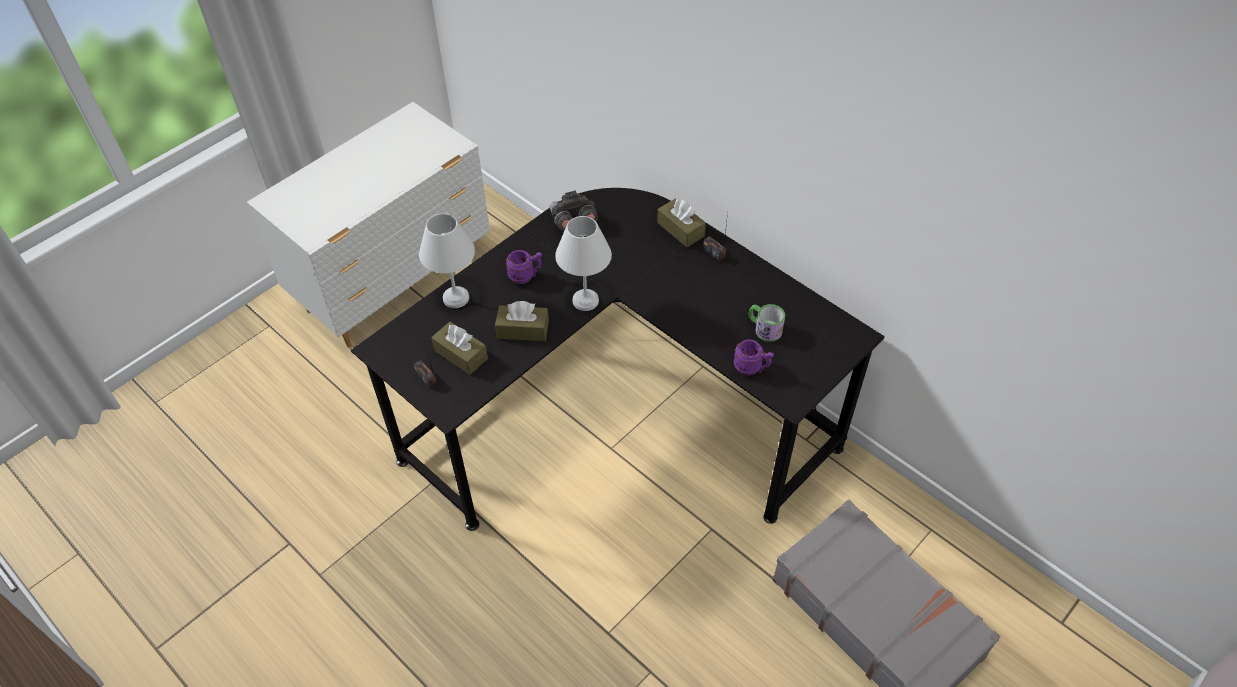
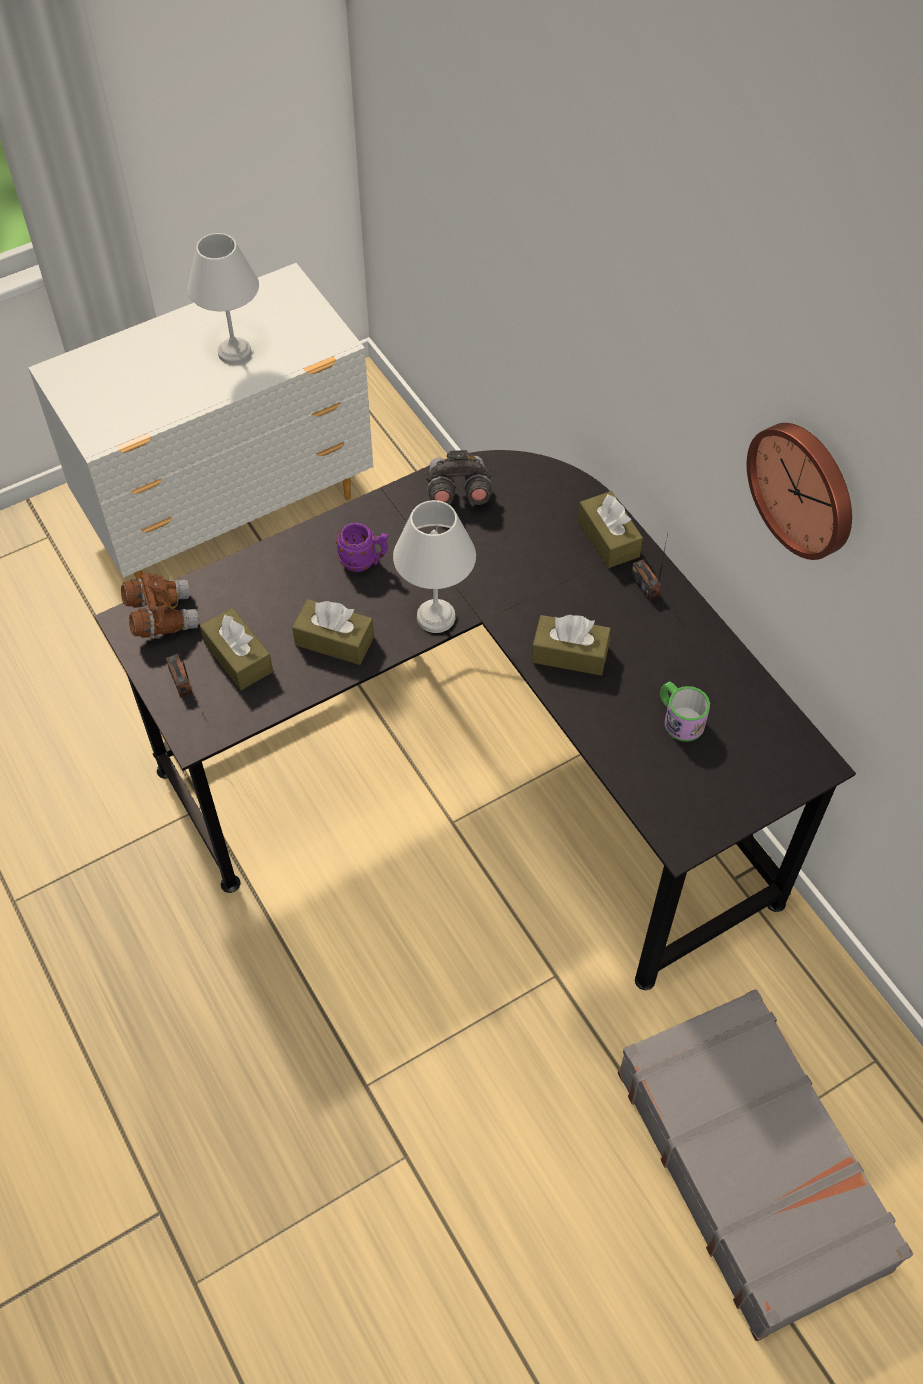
camera: 15 degrees right, 5 degrees up
white table lamp [419,213,475,308] -> white table lamp moved to [188,233,259,365]
purple mug [734,339,774,375] -> none
none -> brown binoculars [121,573,198,638]
none -> brown tissue box [532,615,611,675]
none -> wall clock [747,423,852,560]

